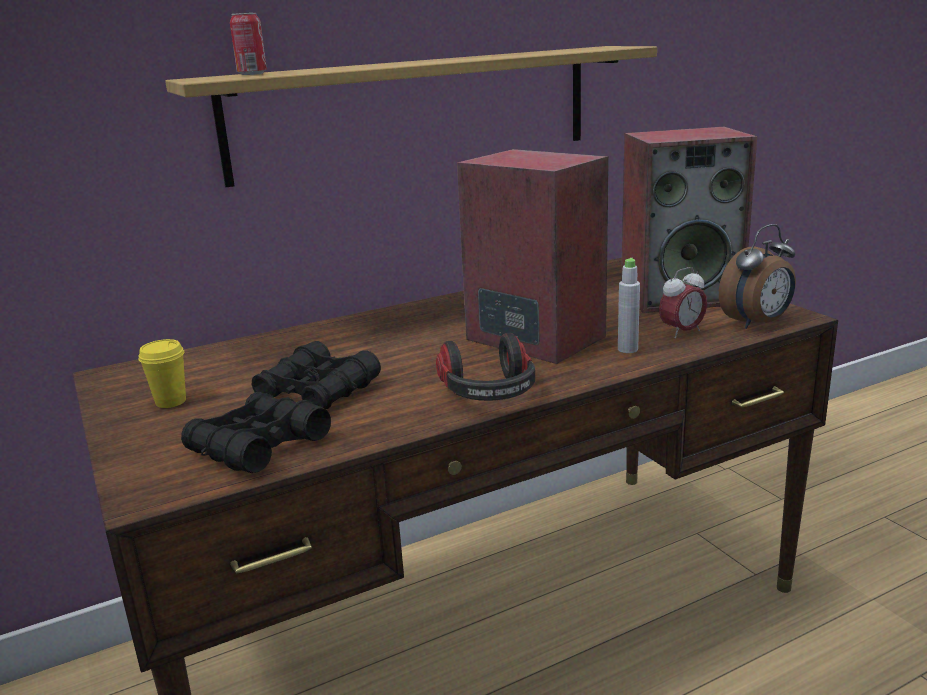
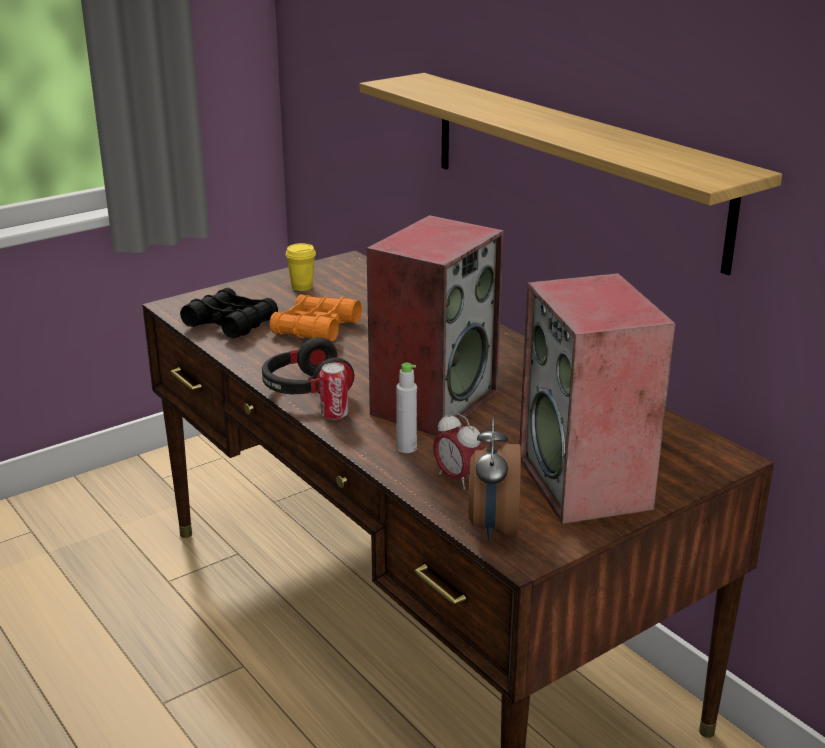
camera: 80 degrees right, 5 degrees up
can [230,13,267,75] -> can moved to [319,363,349,420]
black binoculars [252,341,381,409] -> orange binoculars [270,294,362,341]
alarm clock [719,224,796,329] -> alarm clock turned 45 degrees clockwise [468,417,521,541]

